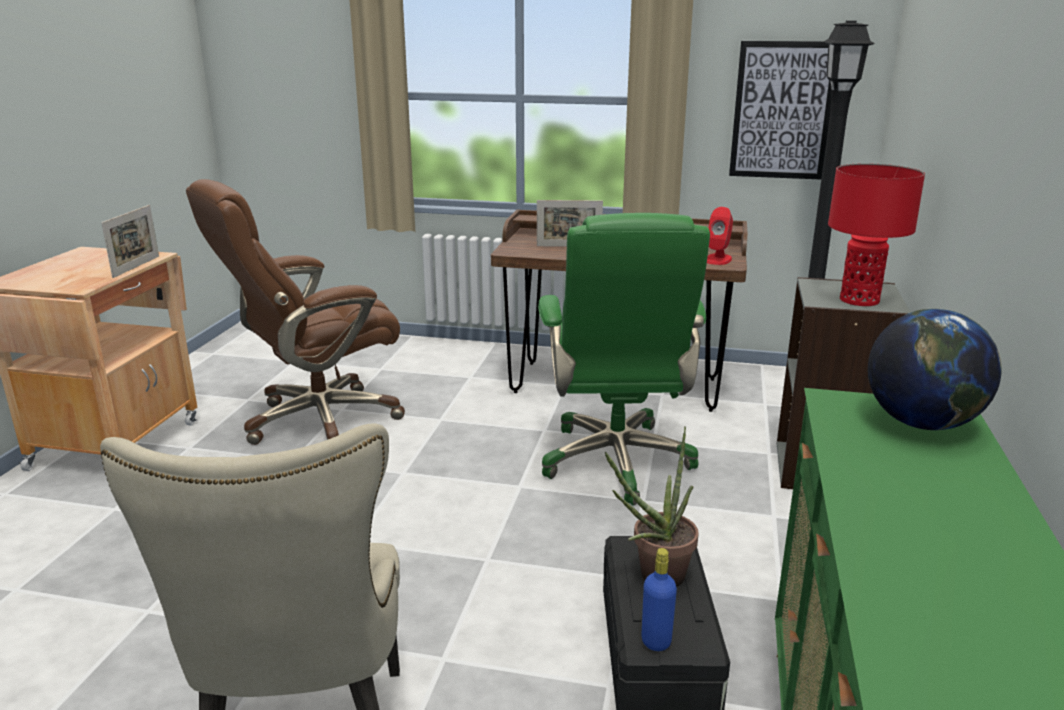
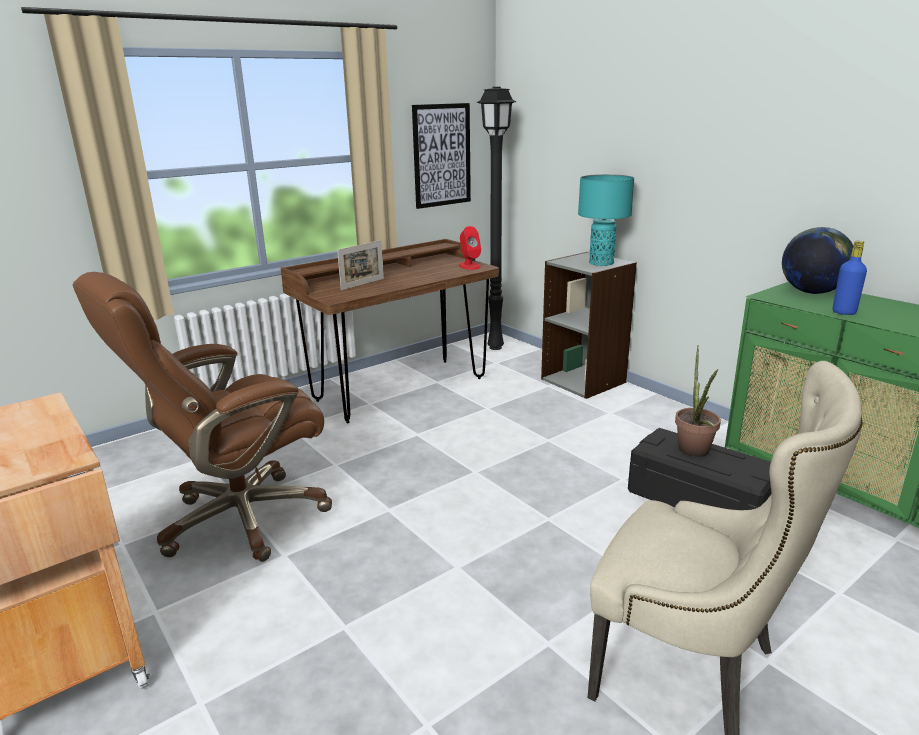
camera: 50 degrees left, 0 degrees up
picture frame [101,205,159,278] -> none
brown office chair [186,179,405,445] -> brown office chair turned 45 degrees clockwise [73,272,332,562]
green office chair [538,213,710,506] -> none
blue bottle [641,548,677,651] -> blue bottle moved to [833,241,867,315]
red table lamp [828,163,925,306] -> turquoise table lamp [578,174,634,266]

